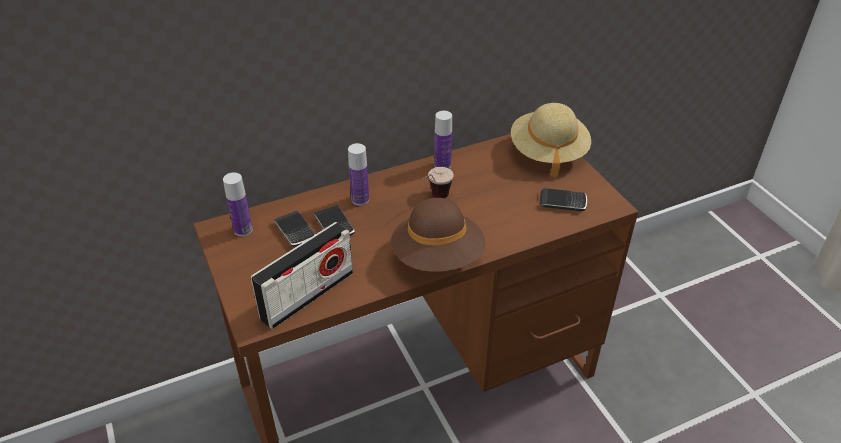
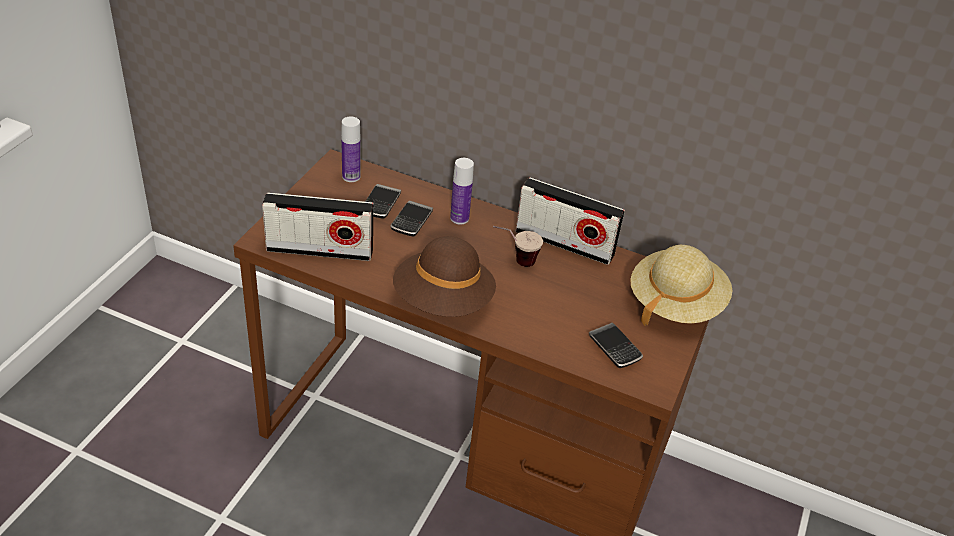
camera: 45 degrees right, 0 degrees up
bottle [434,111,452,169] -> radio [516,177,625,265]

